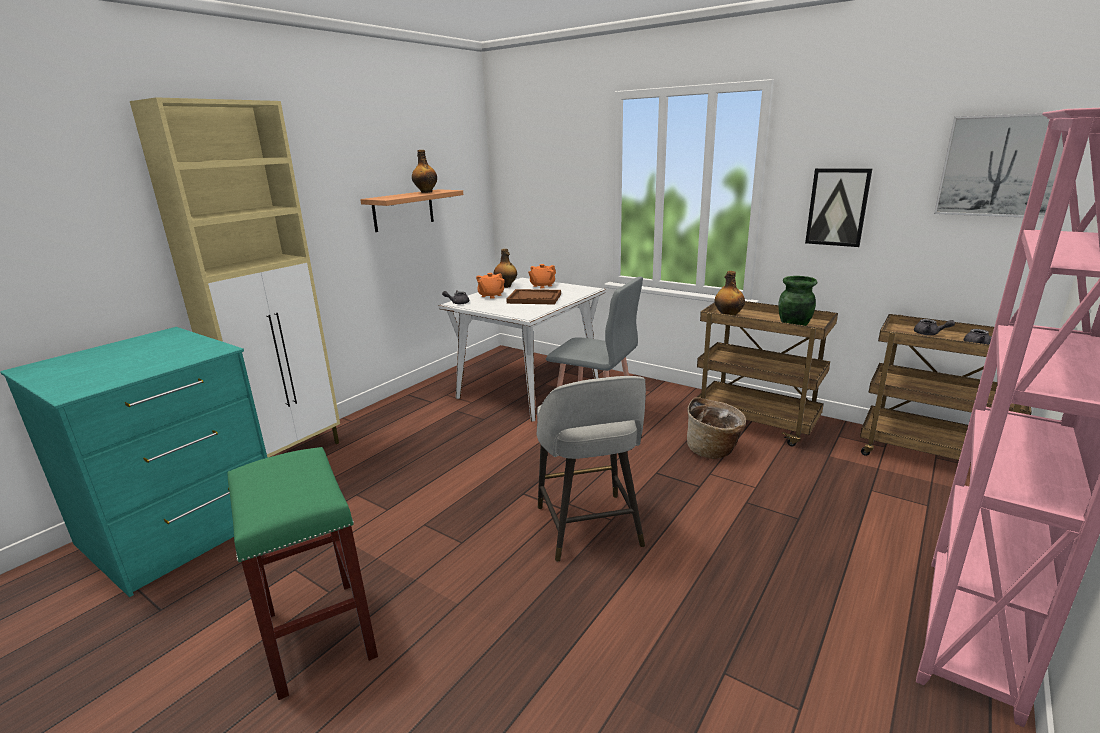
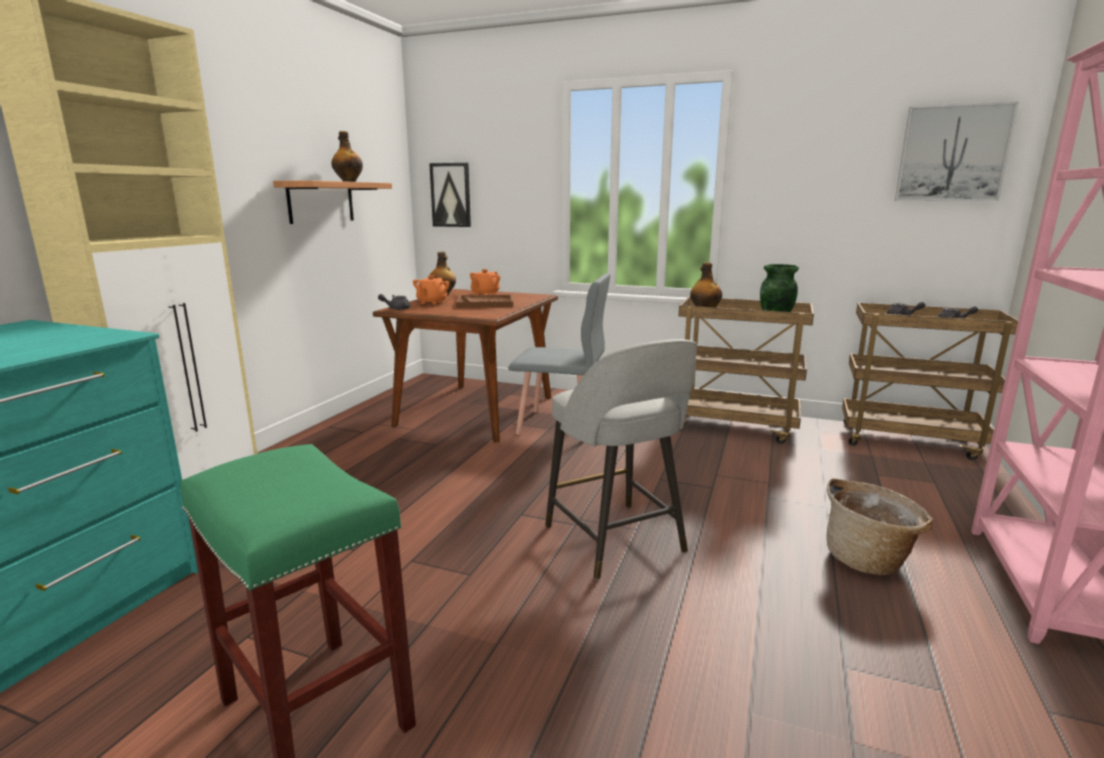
camera: 15 degrees left, 5 degrees down
white dining table [439,278,606,422] -> brown dining table [373,289,558,442]
basket [687,397,746,459] -> basket moved to [827,478,933,575]
picture [805,168,872,247] -> picture moved to [429,163,471,227]

